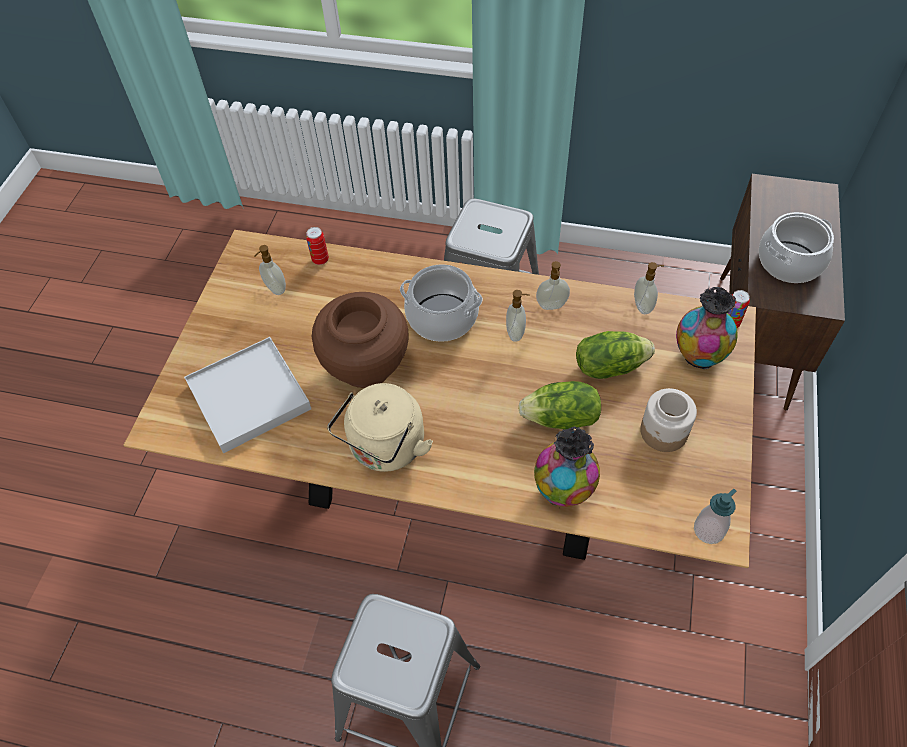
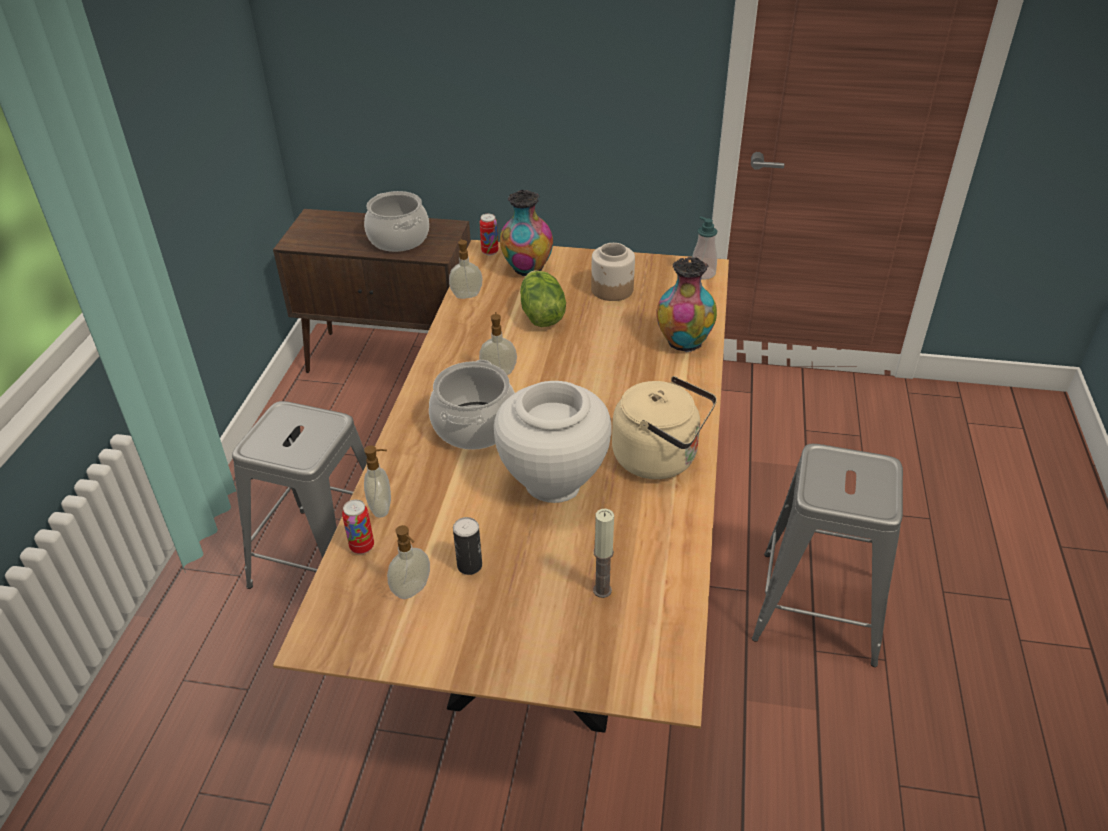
camera: 95 degrees left, 15 degrees down
white tray [184,337,311,453] -> candle [593,509,614,598]
brown vase [312,292,409,388] -> white vase [494,381,611,503]
lettuce [518,381,601,429] -> none
soap dispenser [536,261,570,310] -> soap dispenser moved to [364,445,391,518]
none -> can [453,517,482,575]

